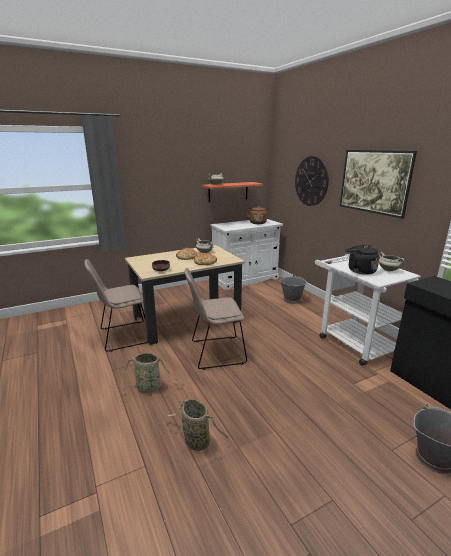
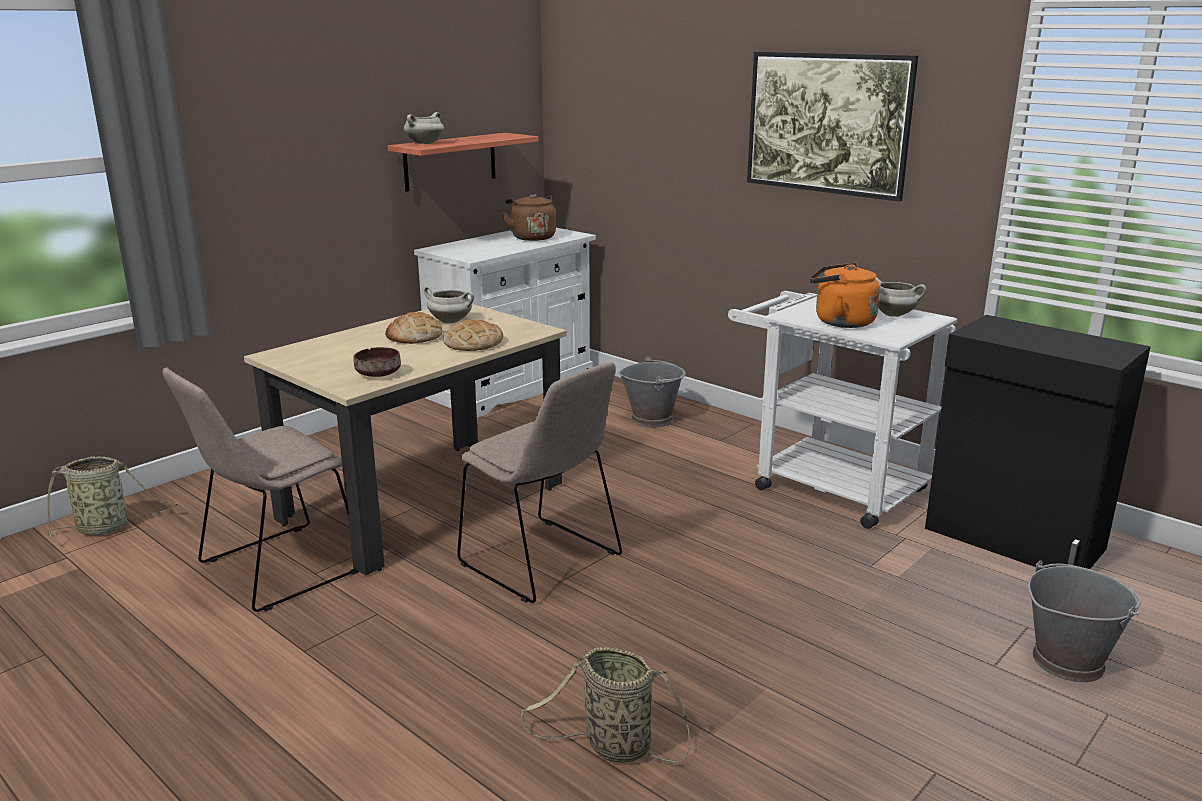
camera: 20 degrees left, 0 degrees up
basket [122,353,184,393] -> basket moved to [45,456,179,537]
beige chair [185,268,247,370] -> beige chair turned 105 degrees counterclockwise [457,362,622,603]
wall clock [295,156,329,206] -> none
black kettle [345,245,379,275] -> orange kettle [810,263,880,328]

